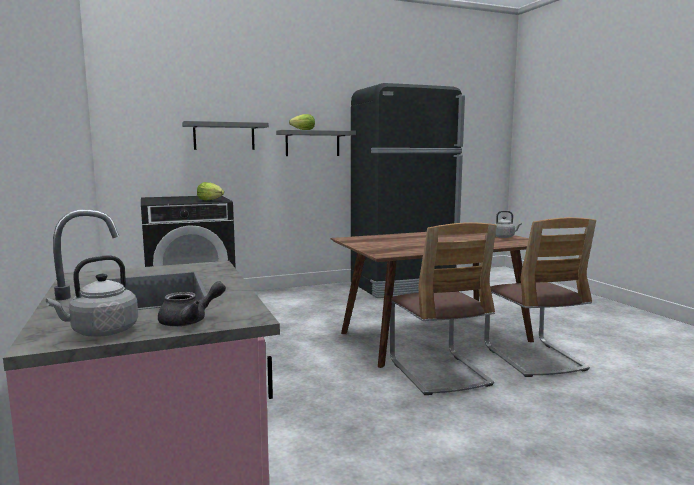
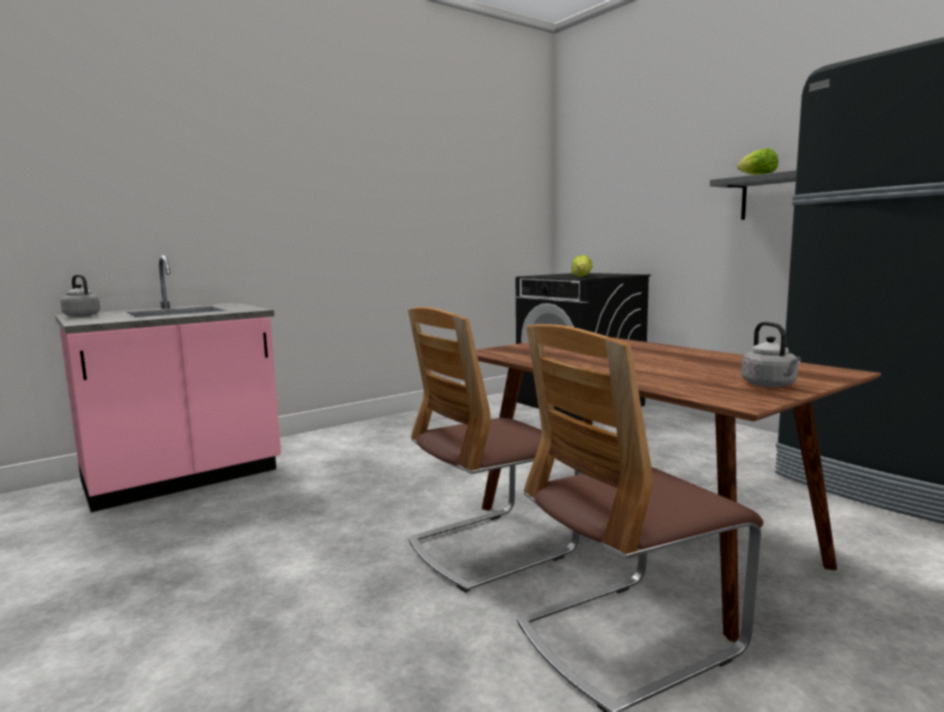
camera: 75 degrees right, 0 degrees up
grey teapot [158,281,226,327] -> none
grey shelf [182,121,269,150] -> none

